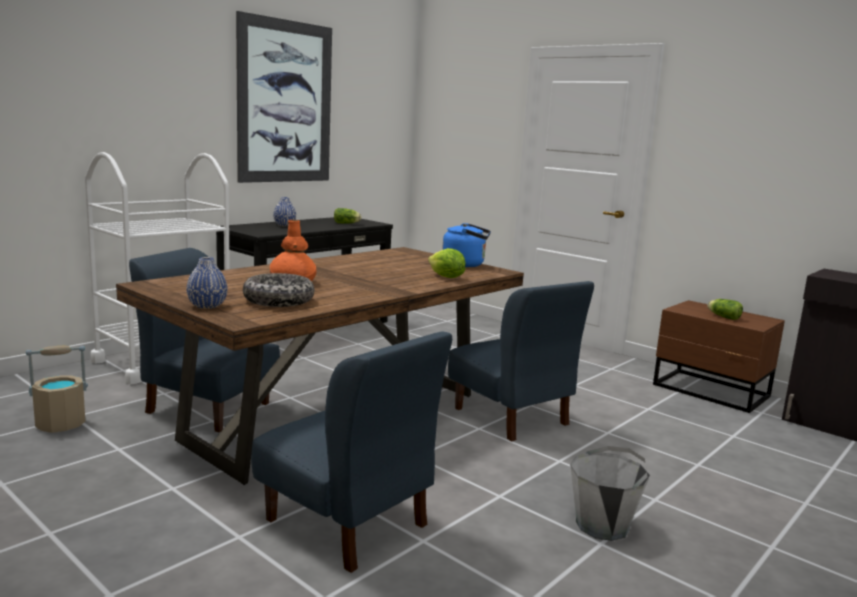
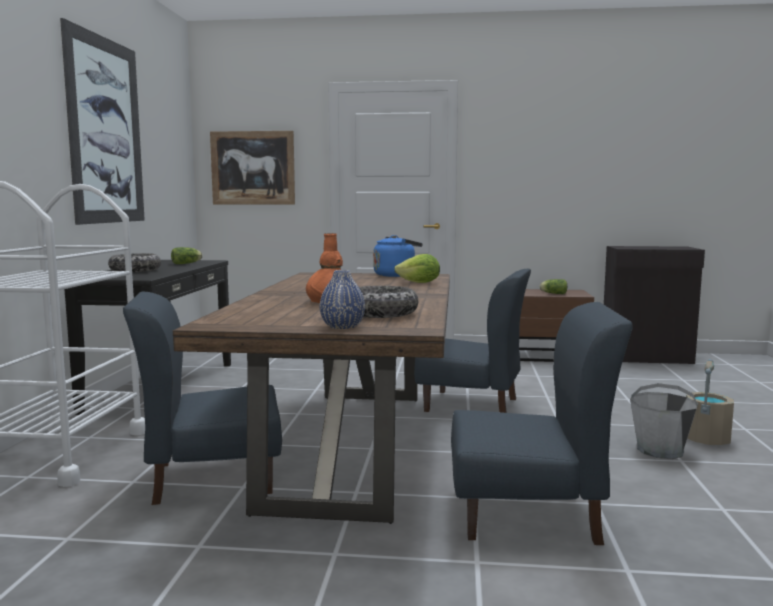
camera: 35 degrees left, 5 degrees down
beige bucket [25,346,88,433] -> beige bucket moved to [686,359,734,445]
blue vase [273,197,296,226] -> bowl [108,253,161,272]
none -> picture [210,131,295,205]

